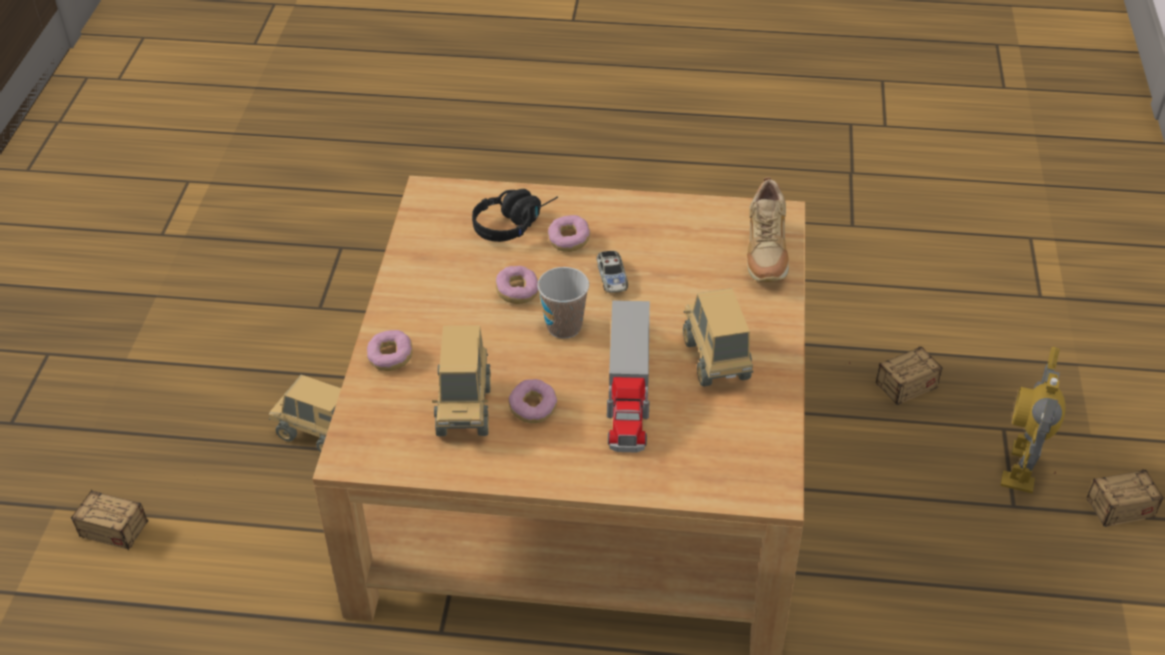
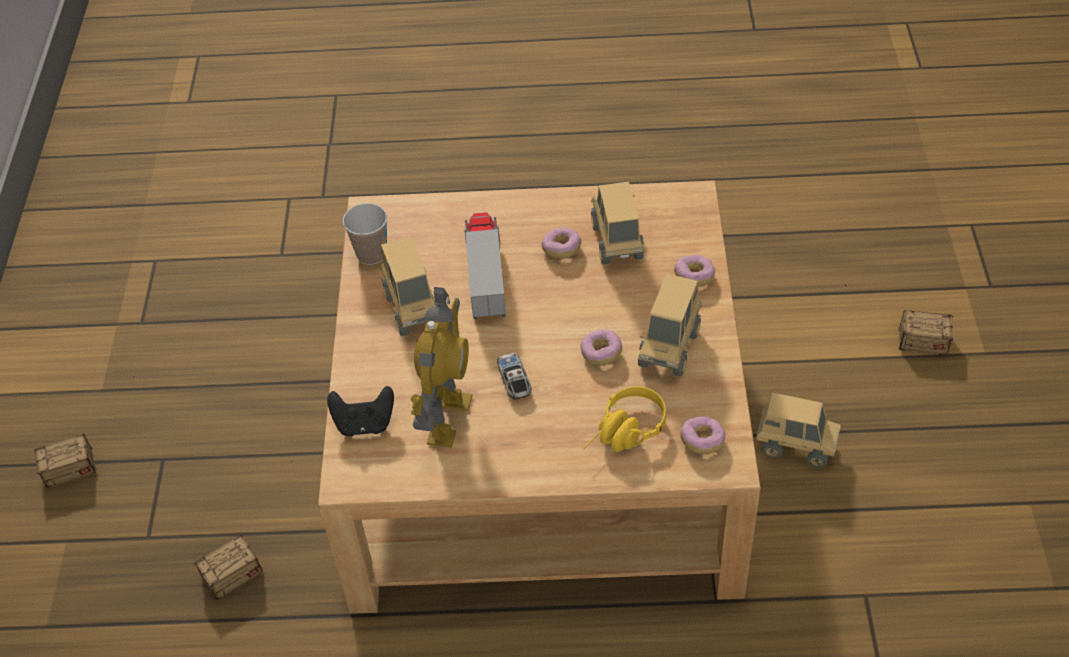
camera: 175 degrees right, 5 degrees up
black headphones [472,189,558,242] -> yellow headphones [583,386,666,452]
cup [537,267,589,339] -> cup moved to [343,203,387,265]
donut [548,215,590,252] -> donut moved to [680,416,726,454]
beige shoe [747,177,789,282] -> black game controller [327,386,394,437]
toy robot [1000,347,1065,493] -> toy robot moved to [411,287,472,448]
none -> toy truck [638,274,702,376]

